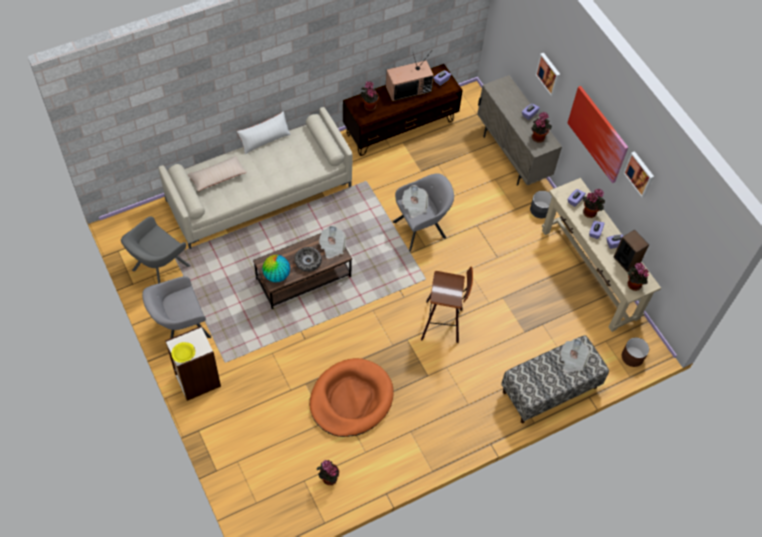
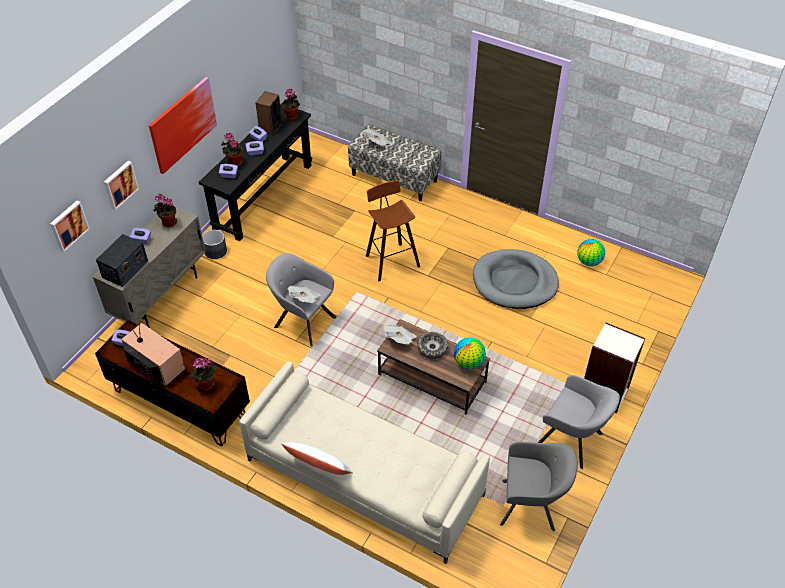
camera: 120 degrees left, 10 degrees down
yellow bowl [171,342,195,363] -> none
beige pillow [187,156,247,192] -> none
orange dog bed [310,358,394,437] -> grey dog bed [473,249,559,309]
potted plant [317,460,339,485] -> globe [578,239,605,266]
beige console table [542,178,661,332] -> black console table [199,103,312,241]
brown planter [622,337,649,367] -> none
picture [623,151,654,198] -> picture moved to [50,200,90,252]
none -> radio [96,234,148,287]

